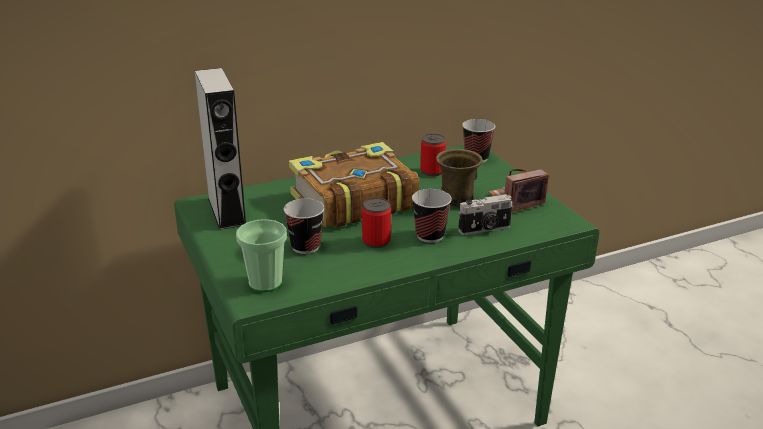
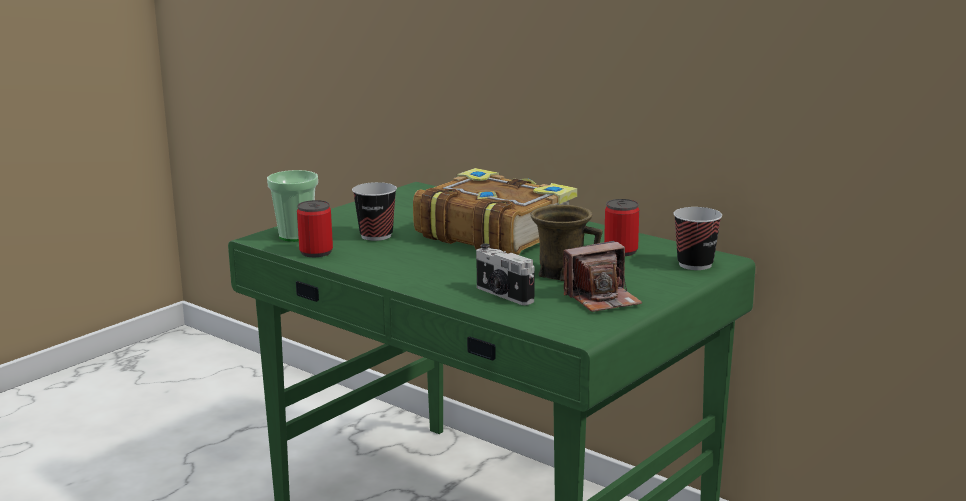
camera: 65 degrees right, 10 degrees down
grey speaker [195,68,246,230] -> none
can [362,198,391,248] -> can moved to [297,200,333,257]
cup [412,189,452,243] -> none
camera [488,169,549,212] -> camera turned 120 degrees clockwise [563,241,642,312]

